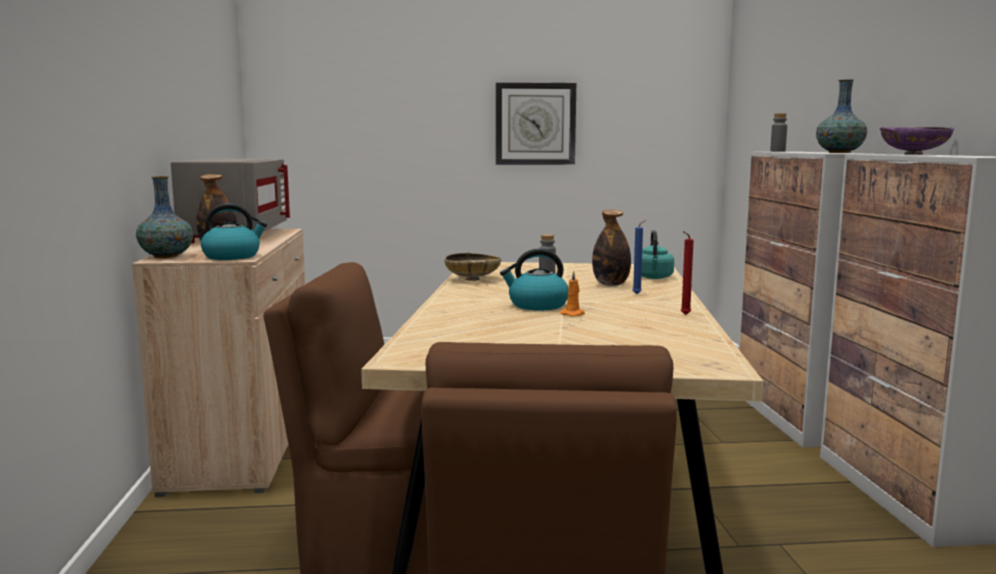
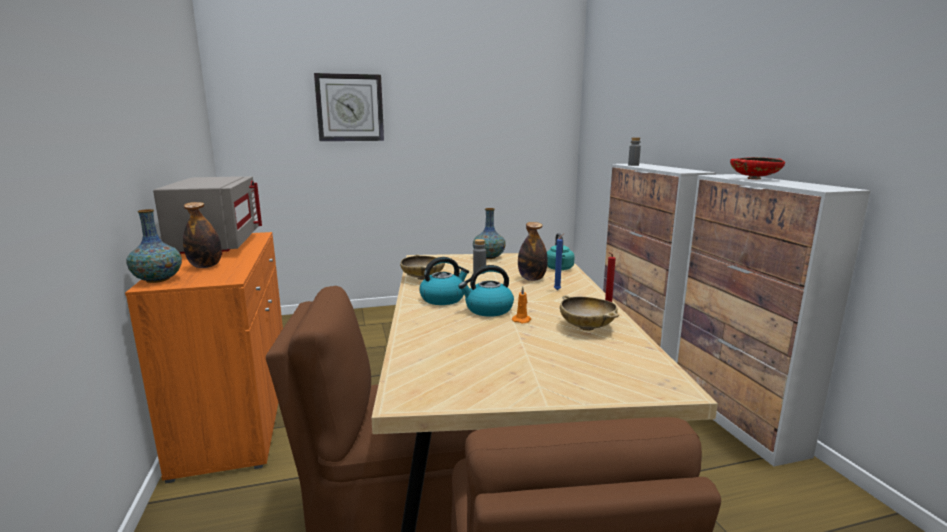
camera: 10 degrees left, 5 degrees up
beige cabinet [132,229,305,497] -> orange cabinet [125,232,283,484]
kettle [201,204,267,260] -> kettle moved to [420,257,469,305]
wall clock [496,82,576,165] -> wall clock moved to [314,73,384,141]
vase [816,79,867,153] -> vase moved to [473,208,506,259]
purple bowl [880,127,954,155] -> red bowl [730,157,785,179]
none -> beige bowl [560,295,619,331]

